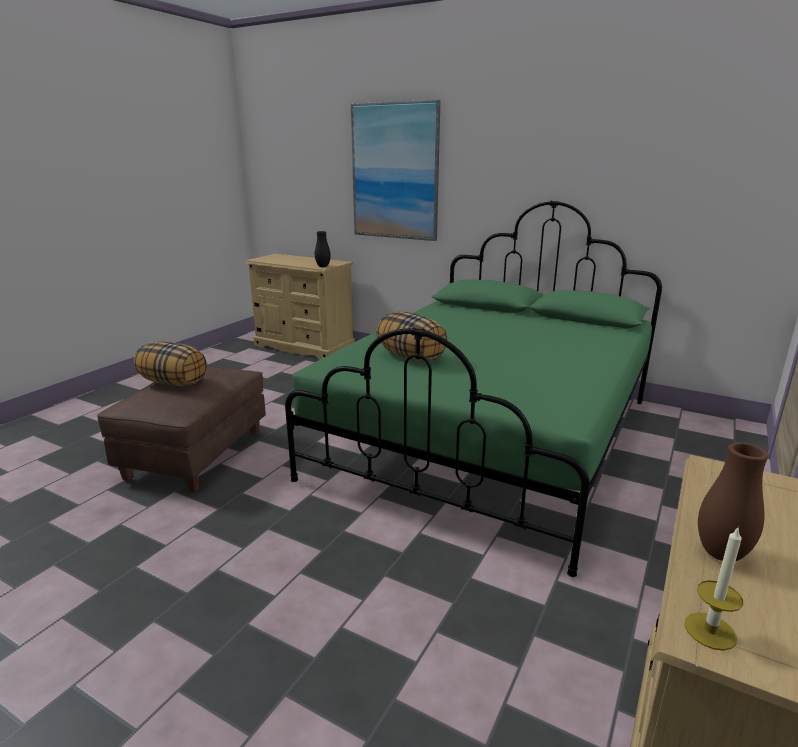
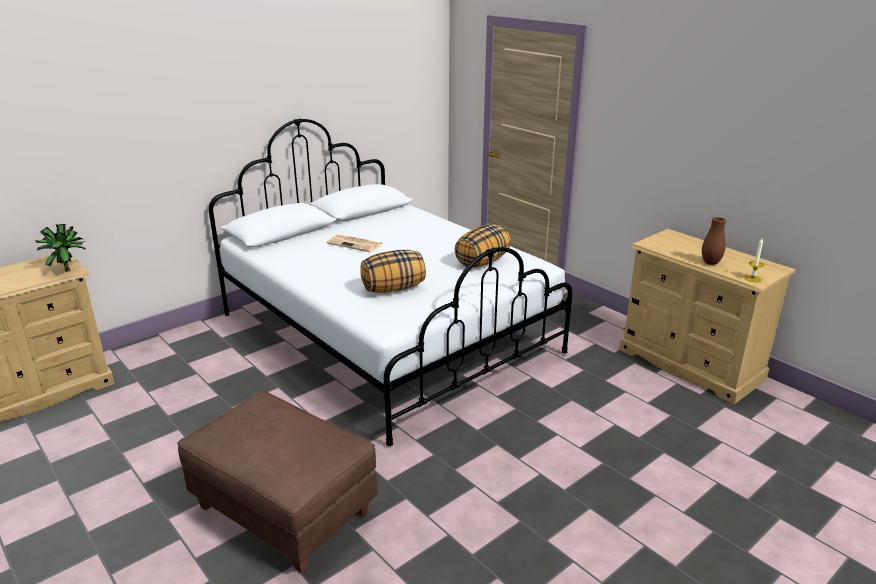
camera: 70 degrees left, 5 degrees up
pillow [134,342,206,386] -> pillow moved to [455,224,511,267]
green bed [285,201,662,577] -> white bed [209,118,573,446]
black vase [315,231,331,267] -> potted plant [35,224,85,272]
picture [351,100,440,241] -> none
none -> newspaper [326,234,382,252]

